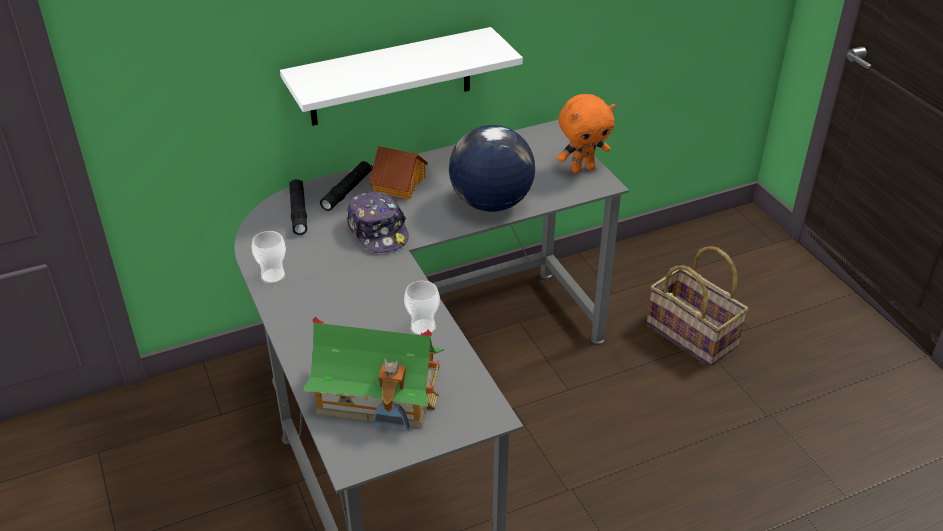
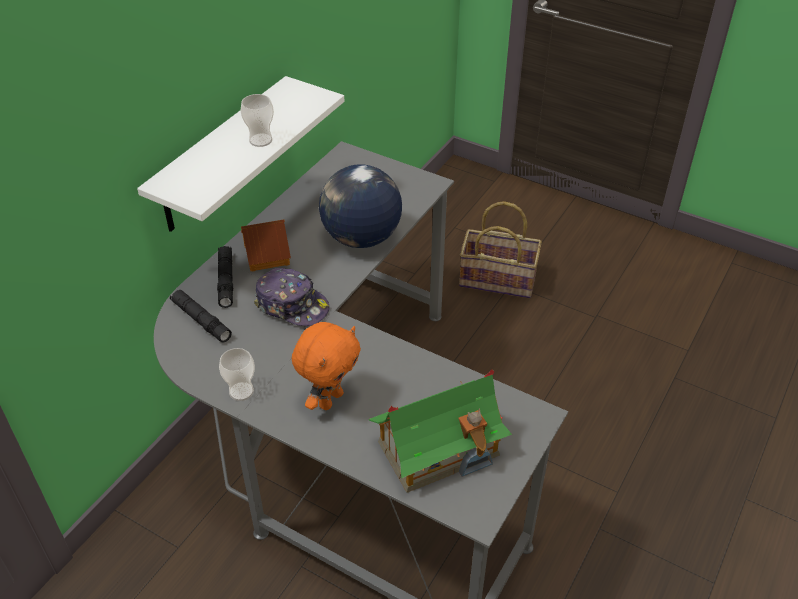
camera: 35 degrees left, 5 degrees up
cup [404,281,440,335] -> cup moved to [241,94,274,147]
orange plush toy [557,94,615,173] -> orange plush toy moved to [292,322,361,410]

